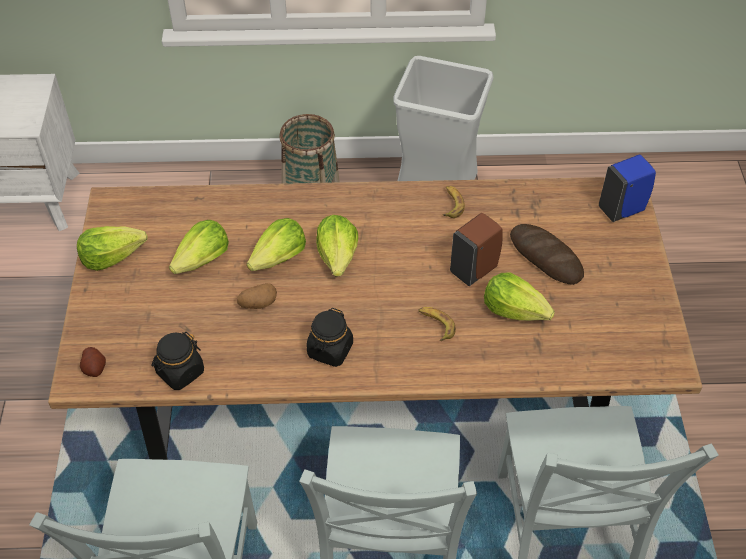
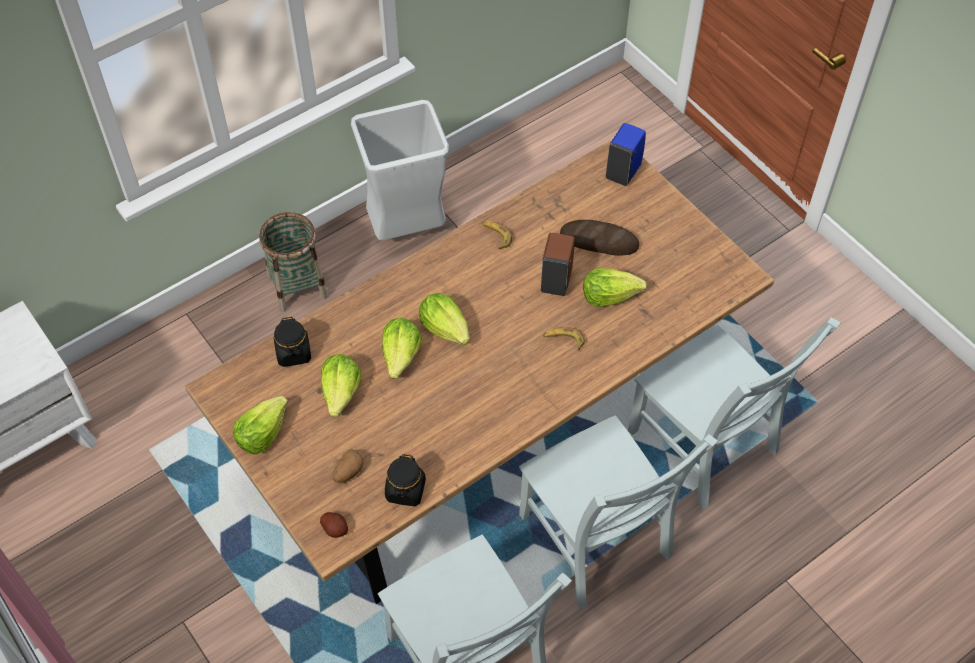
camera: 35 degrees left, 5 degrees up
potato [237,283,277,309] -> potato moved to [332,449,363,483]
black jar [306,308,353,367] -> black jar moved to [274,317,311,367]

